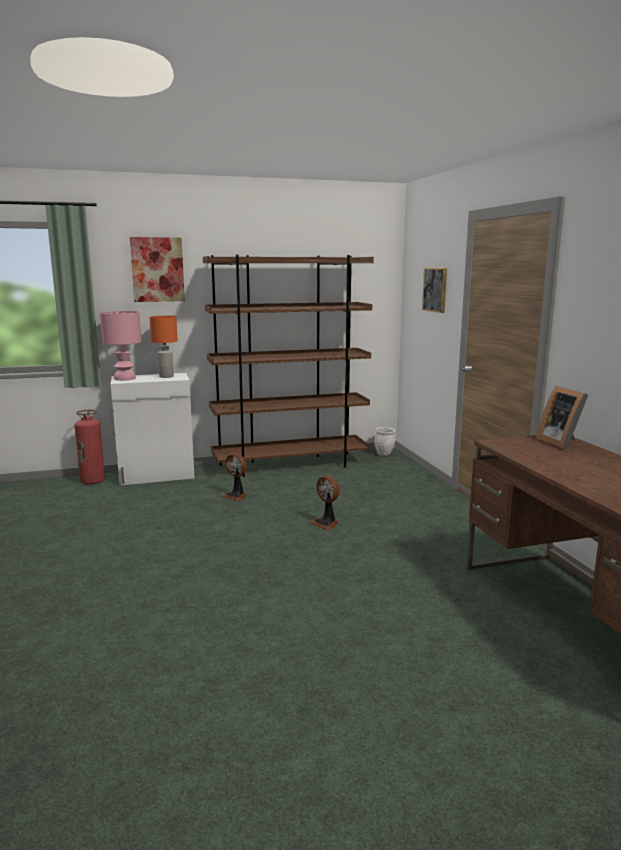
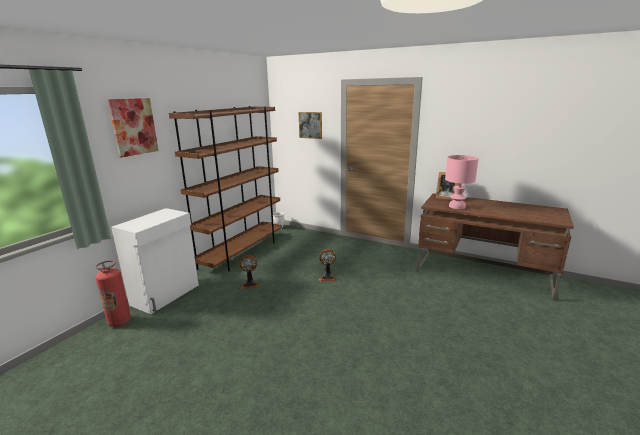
camera: 45 degrees left, 5 degrees up
pink table lamp [100,311,142,381] -> pink table lamp moved to [445,155,479,209]
orange table lamp [149,316,178,378] -> none

